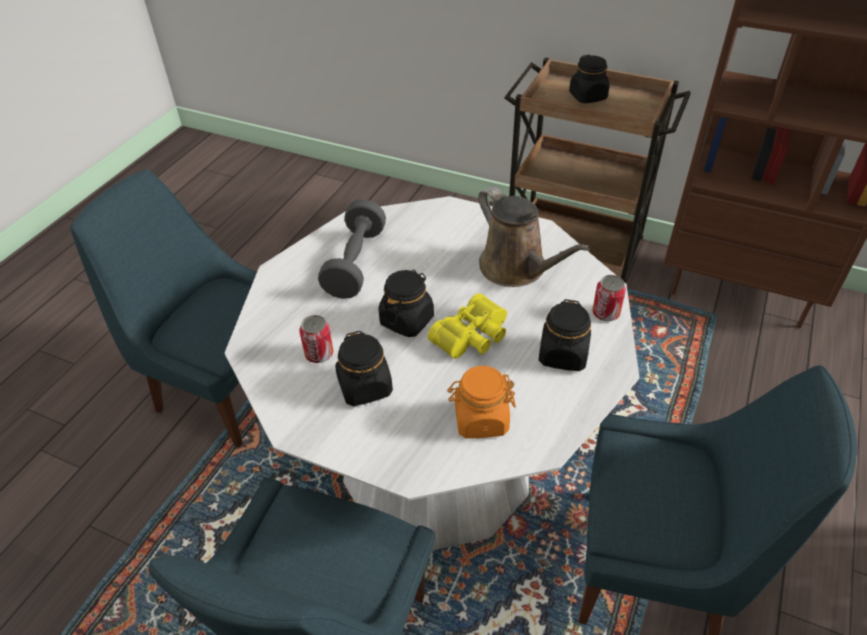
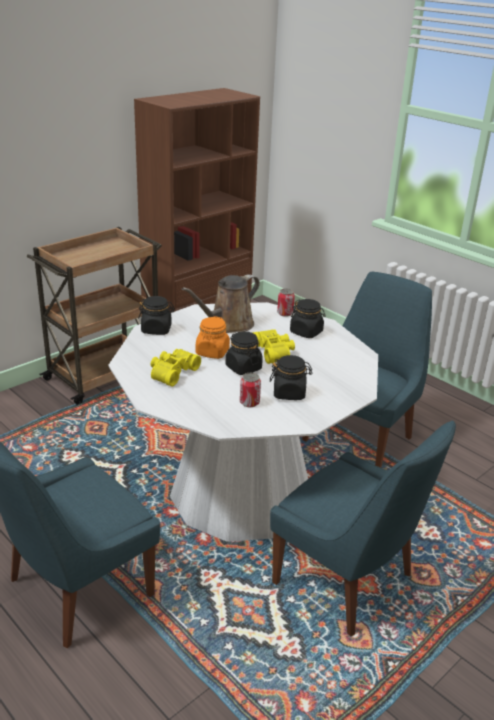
camera: 70 degrees left, 15 degrees down
grey dumbbell [318,199,386,299] -> yellow binoculars [151,349,201,387]
orange jar [447,366,516,439] -> orange jar moved to [196,316,230,359]
brown watering can [478,186,590,287] -> brown watering can turned 150 degrees clockwise [182,274,260,333]
black jar [569,55,610,103] -> black jar moved to [138,296,175,335]

